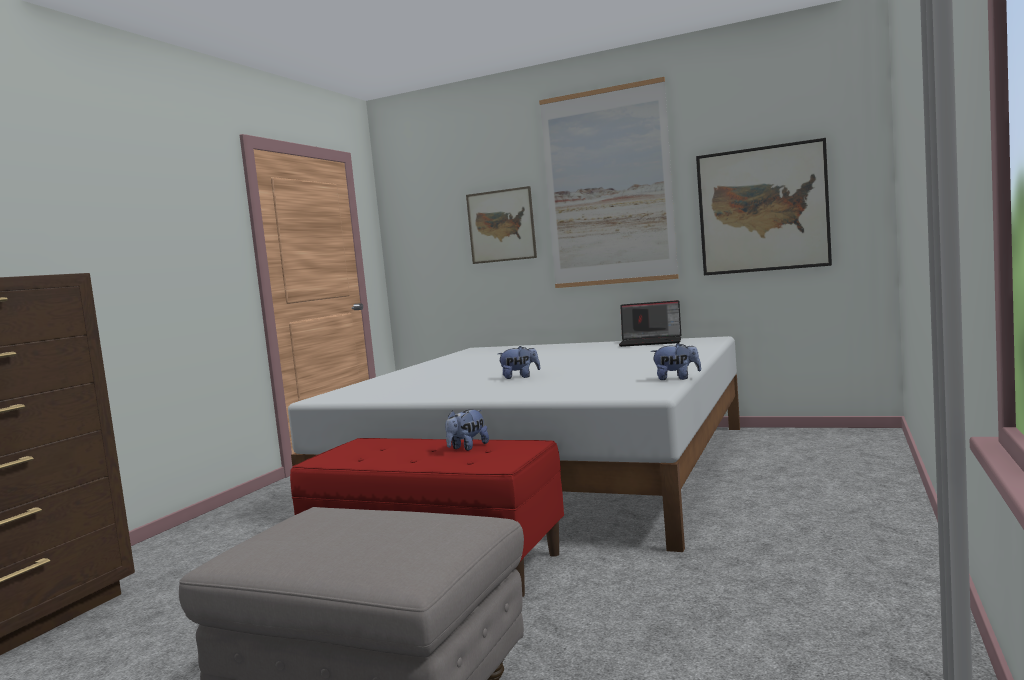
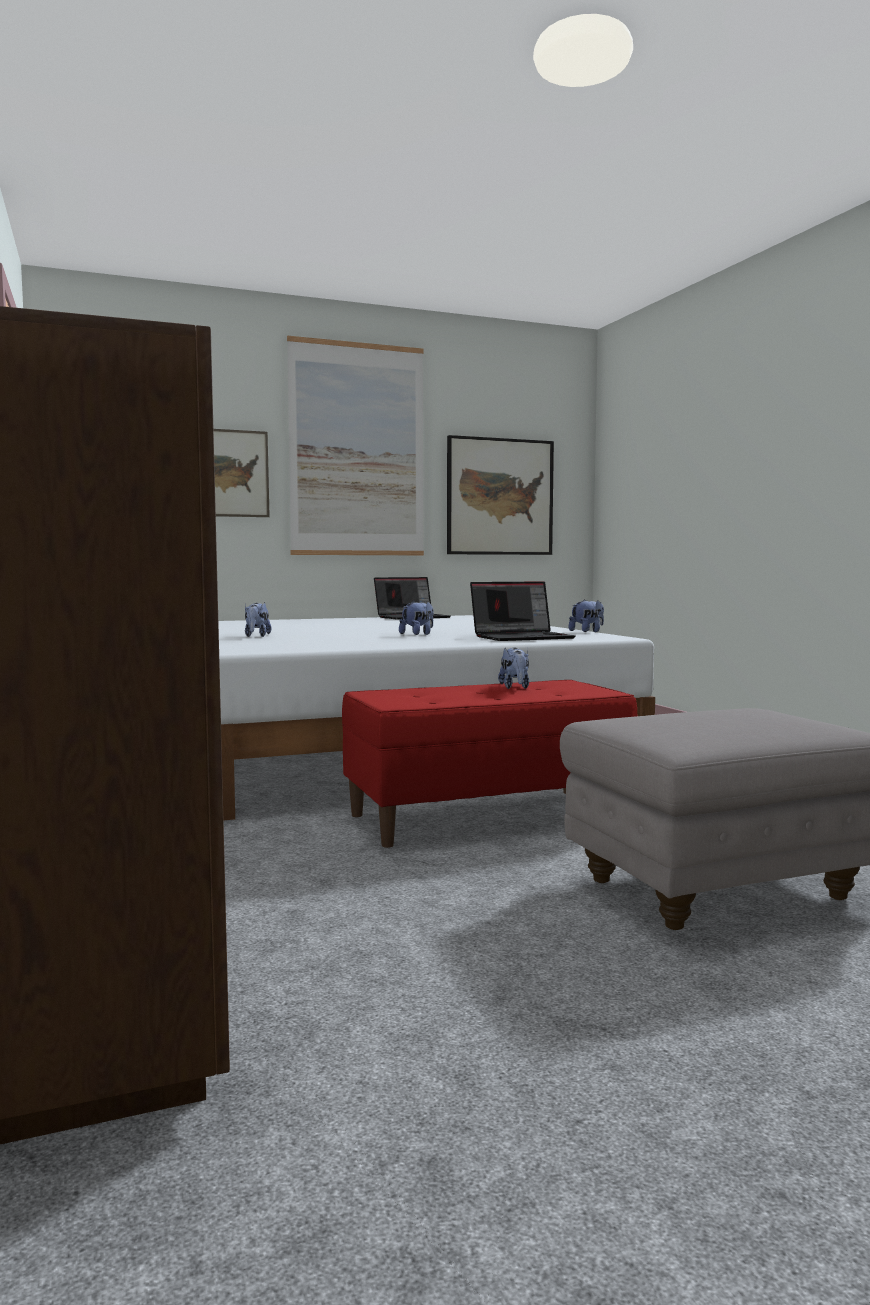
camera: 45 degrees left, 0 degrees up
none -> plush toy [245,602,271,637]
none -> laptop [470,581,576,641]

